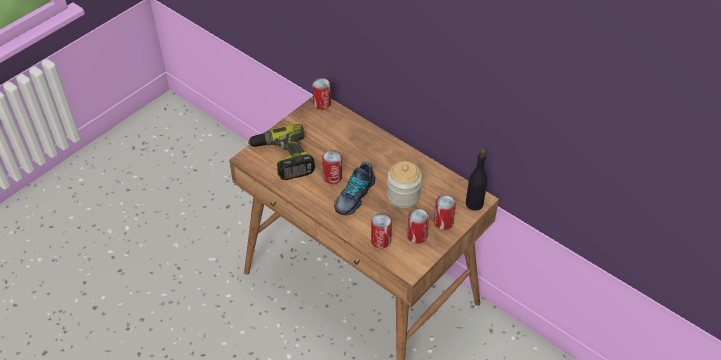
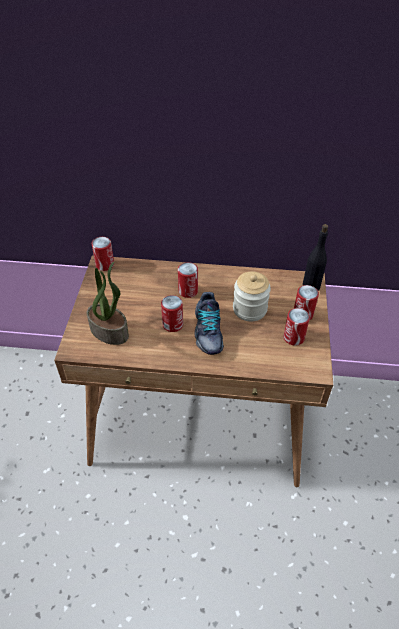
camera: 35 degrees left, 0 degrees up
power drill [248,124,315,180] -> potted plant [87,261,129,345]
can [371,213,392,248] -> can moved to [178,262,198,298]

